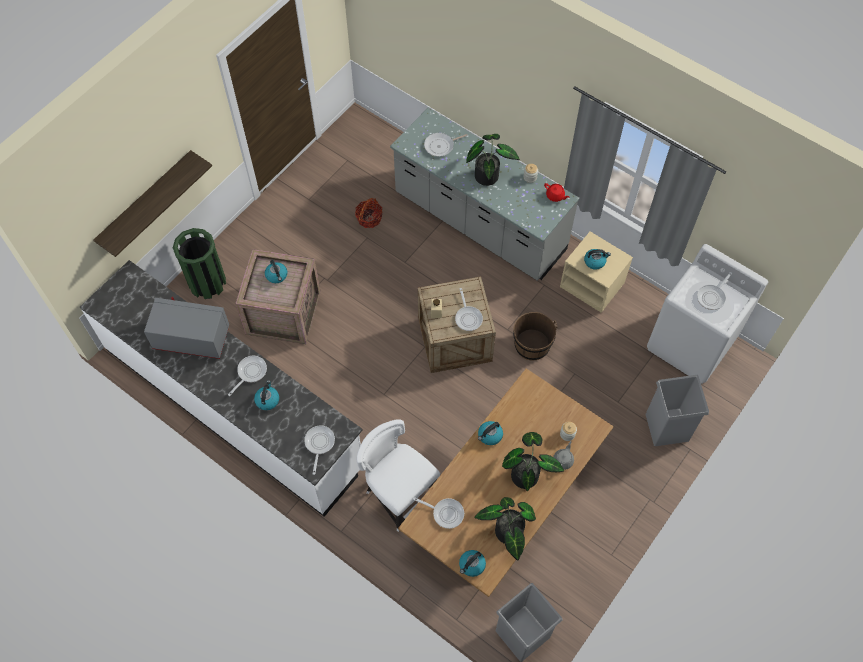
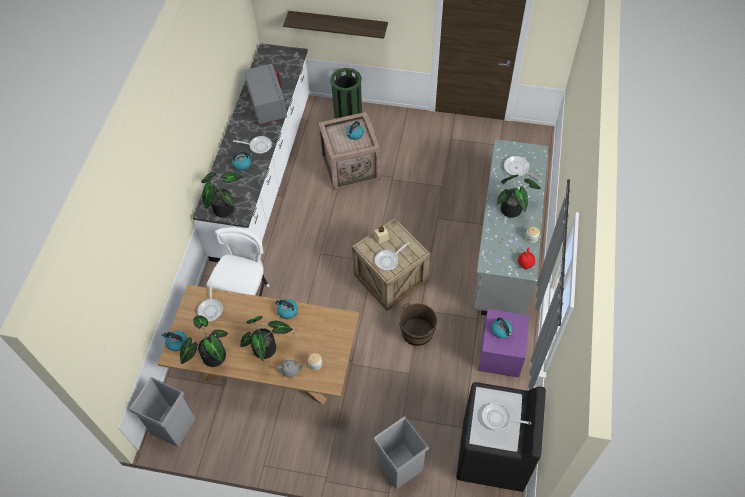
camera: 65 degrees right, 5 degrees down
frying pan [304,426,335,475] -> potted plant [201,172,242,217]
basket [355,198,383,228] -> none
beige nightstand [560,232,633,313] -> purple nightstand [478,309,529,378]
white washing machine [647,244,768,384] -> black washing machine [456,382,546,492]

